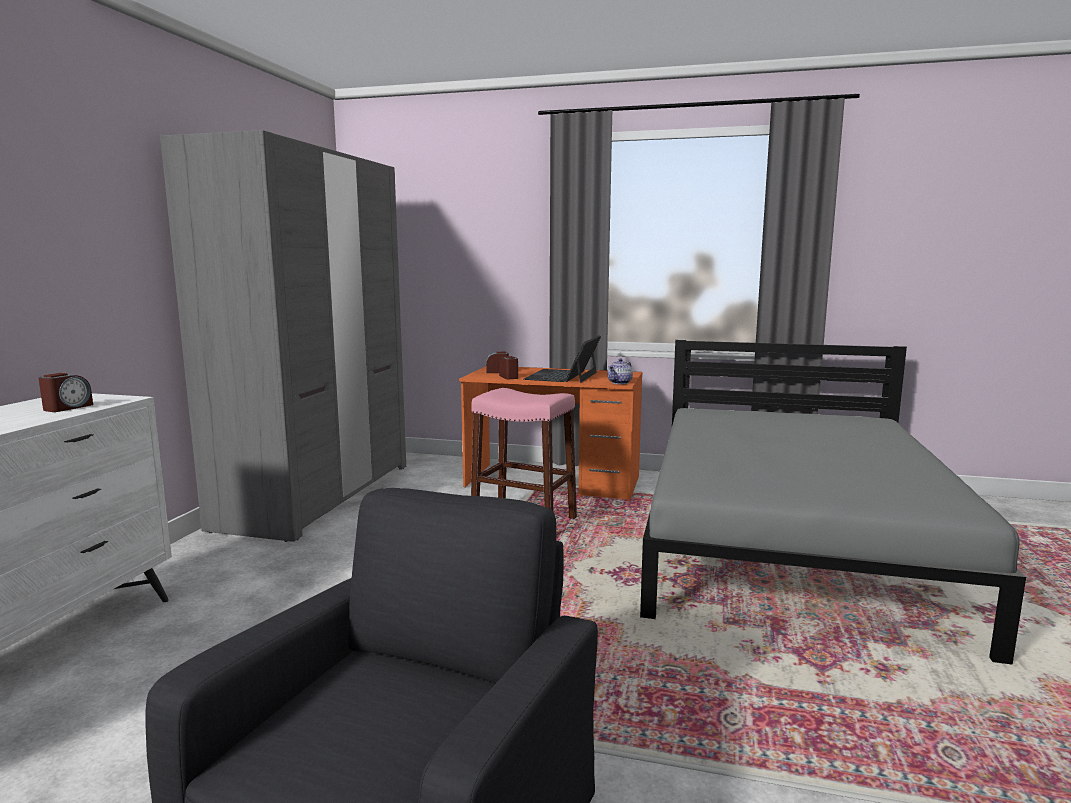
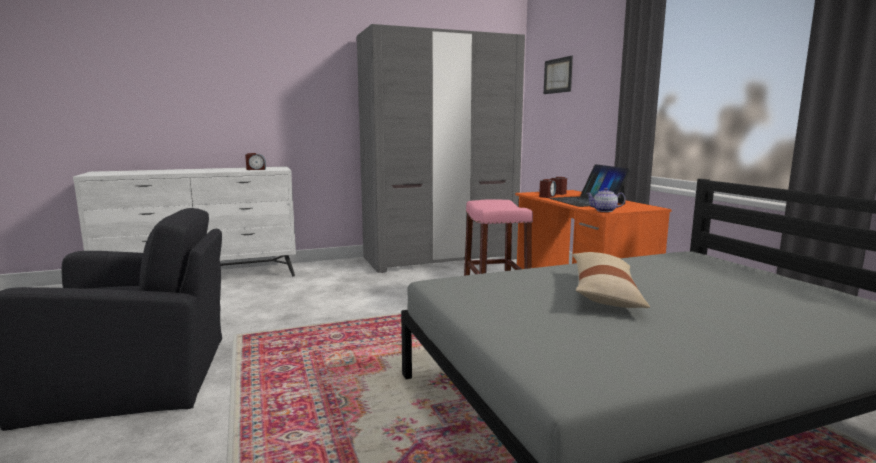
camera: 55 degrees right, 0 degrees up
laptop [524,336,601,383] -> laptop turned 90 degrees counterclockwise [549,164,631,207]
none -> picture [544,56,573,94]
none -> beige pillow [573,252,650,308]

